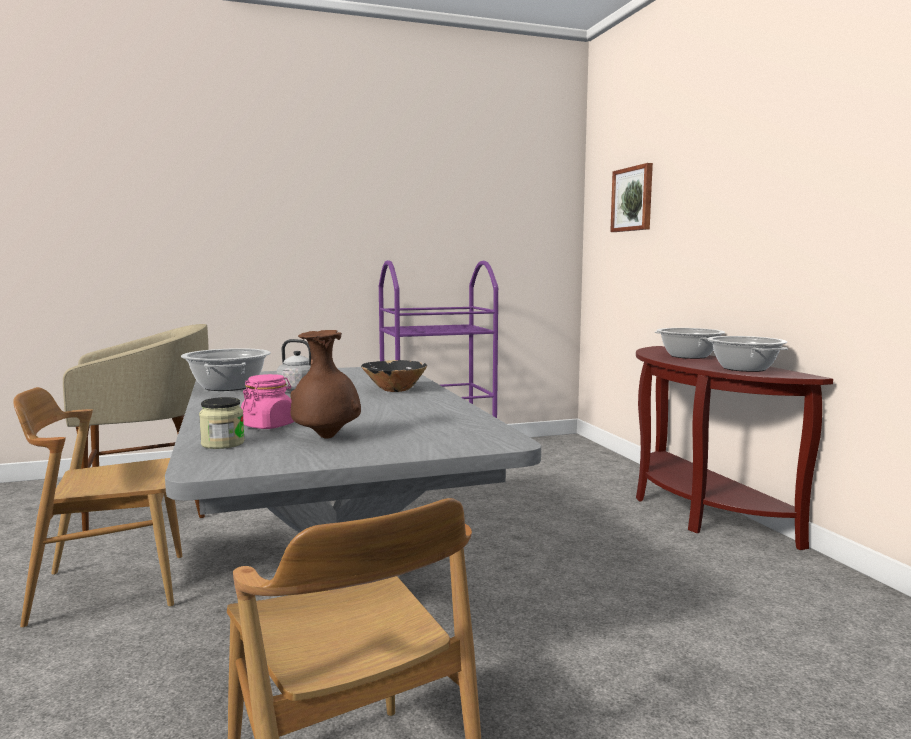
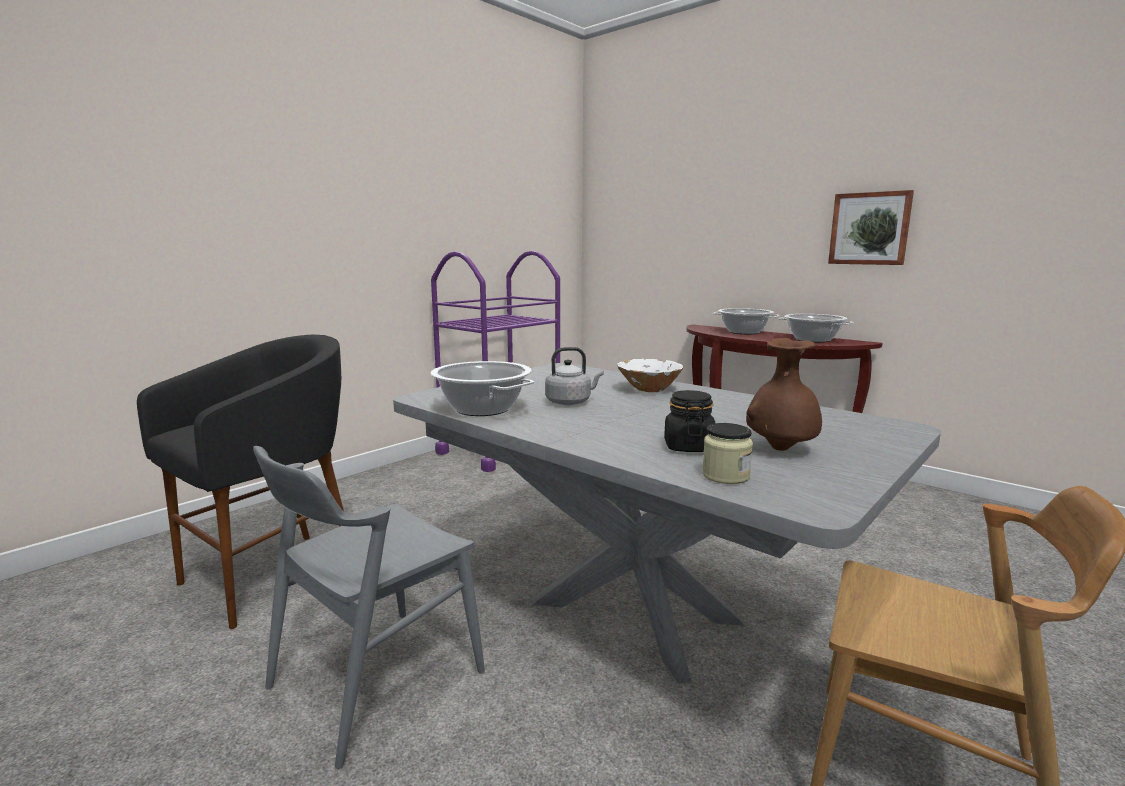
camera: 30 degrees left, 5 degrees up
brown chair [13,387,182,628] -> grey chair [253,446,485,769]
beige stool [63,324,208,531] -> black stool [137,335,344,629]
pink jar [241,374,294,429] -> black jar [664,390,715,452]
black bowl [361,360,427,392] -> white bowl [617,359,684,392]
picture [610,163,653,232] -> picture moved to [828,190,914,265]

